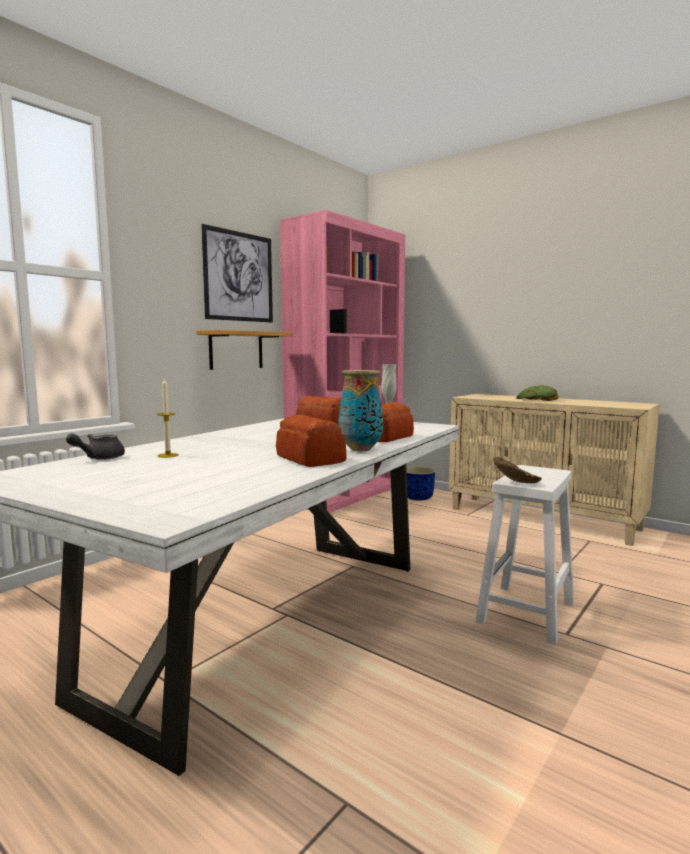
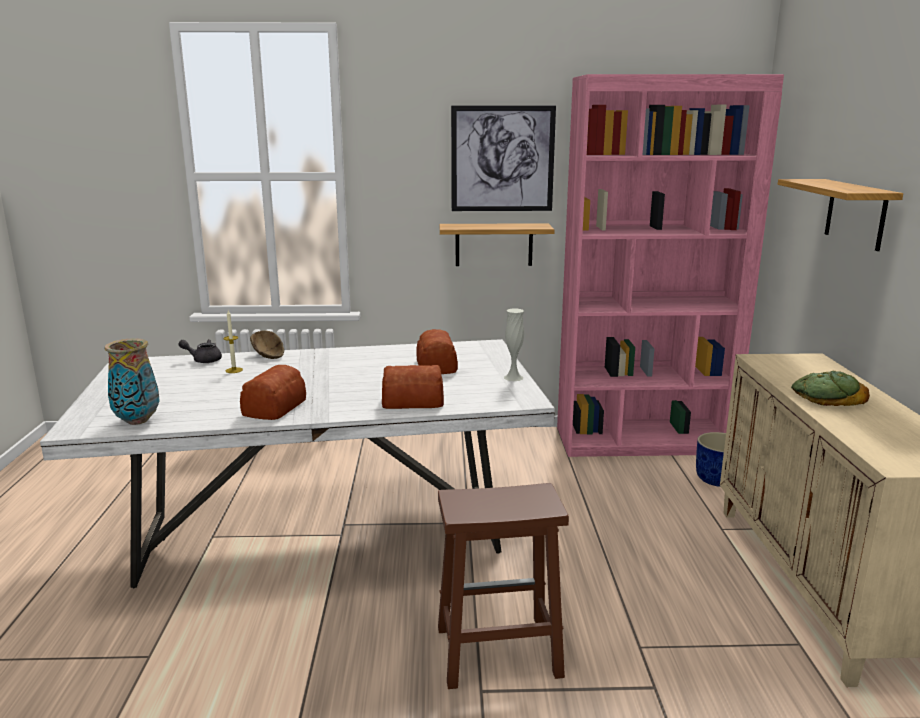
camera: 50 degrees right, 10 degrees up
vase [338,370,383,451] -> vase moved to [104,338,160,425]
white stool [475,465,574,645] -> brown stool [438,483,569,689]
brown bowl [493,457,542,483] -> brown bowl moved to [250,330,284,359]
none -> shelf [778,179,903,251]

